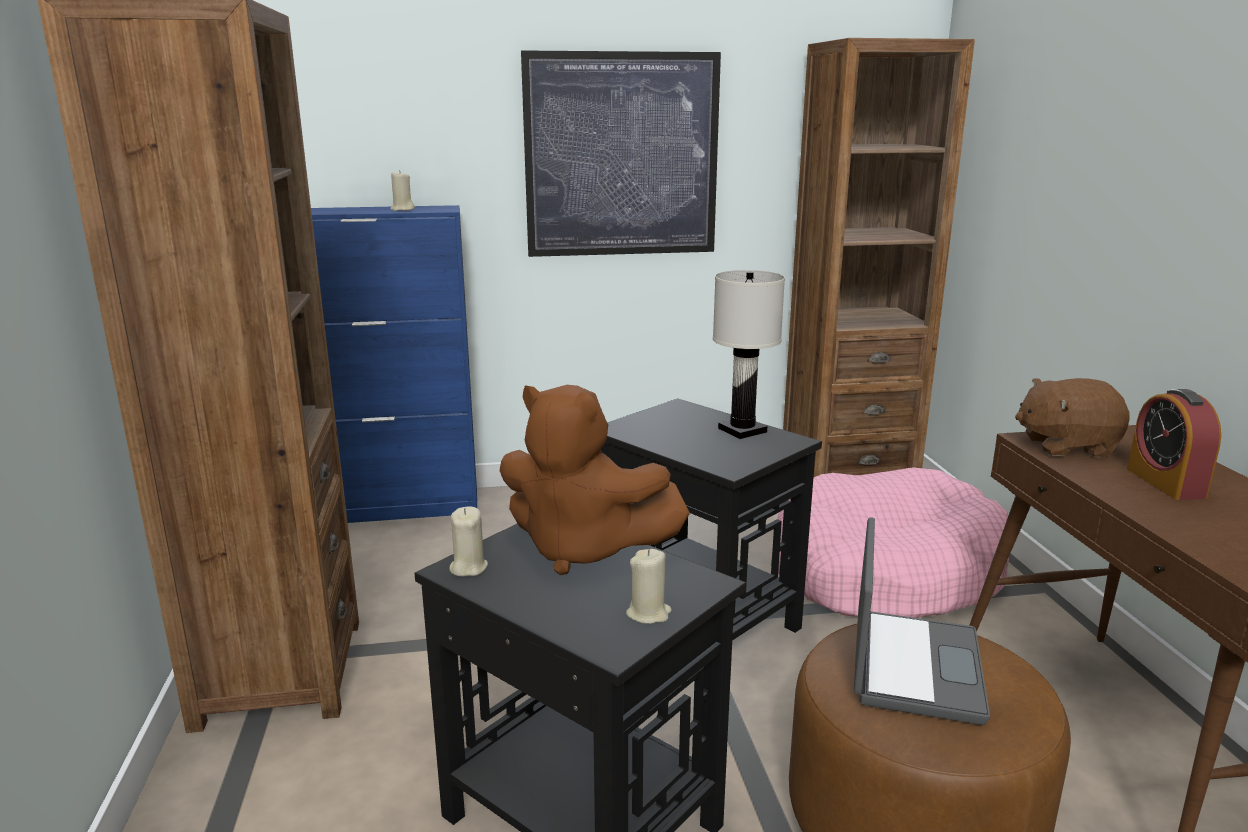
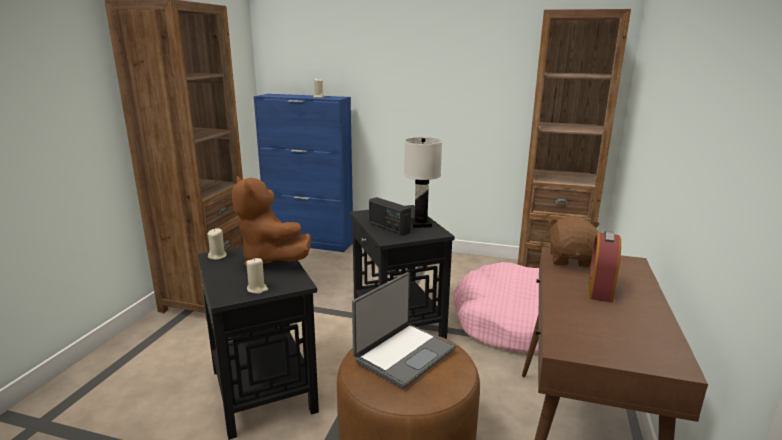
camera: 25 degrees right, 0 degrees up
picture [521,50,721,257] -> none
brown plush toy [1015,378,1130,457] -> brown plush toy turned 75 degrees clockwise [548,216,599,268]
none -> radio [369,197,411,235]

